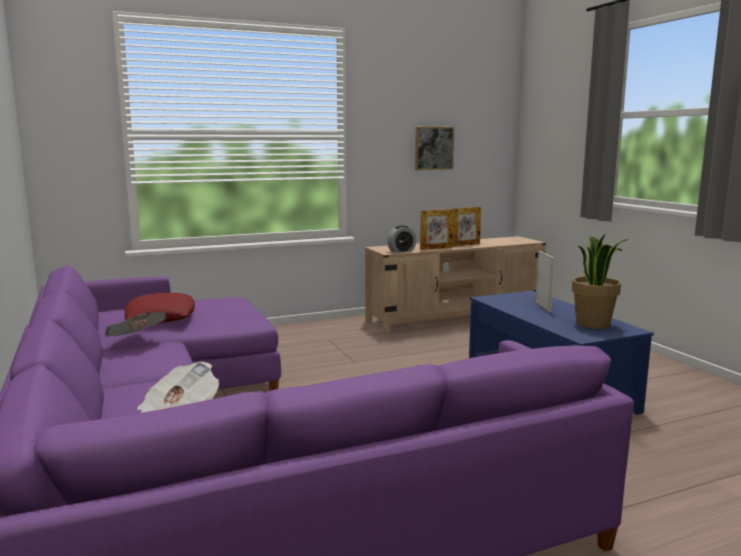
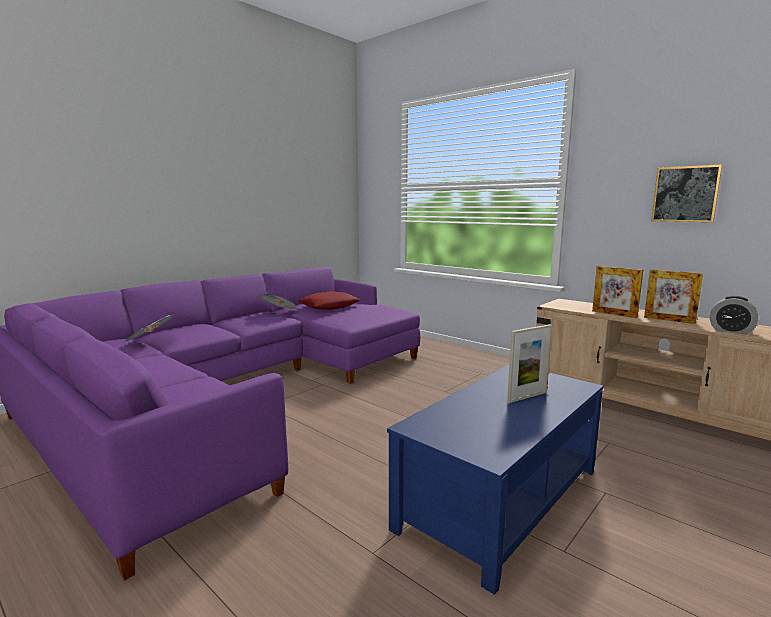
camera: 65 degrees right, 0 degrees up
alarm clock [387,225,416,253] -> alarm clock moved to [710,296,758,334]
potted plant [572,234,630,329] -> none

